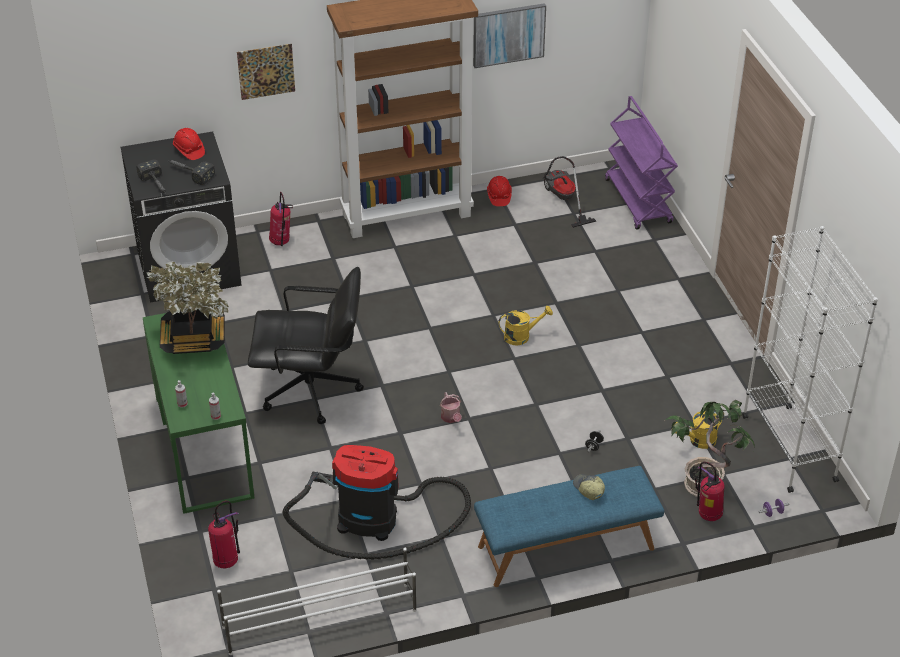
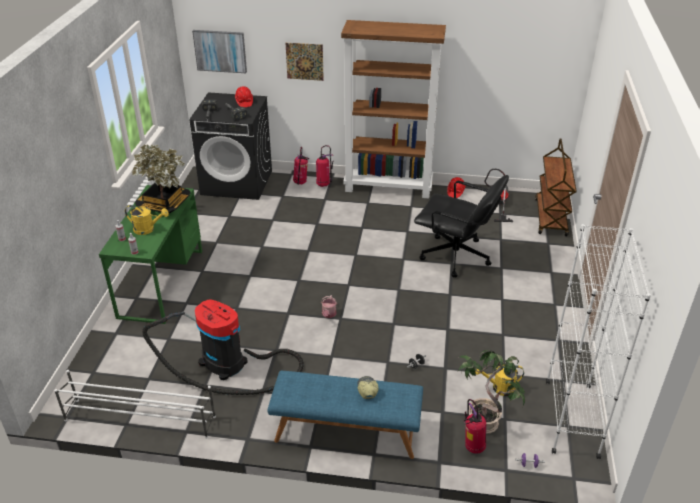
camera: 25 degrees right, 5 degrees down
fire extinguisher [208,501,240,568] -> fire extinguisher moved to [316,145,334,187]
black office chair [248,267,364,424] -> black office chair moved to [414,175,509,278]
picture [473,3,546,68] -> picture moved to [192,30,247,73]
yellow watering can [498,306,553,345] -> yellow watering can moved to [125,205,169,235]
purple cart [605,96,678,230] -> brown cart [535,139,577,236]

